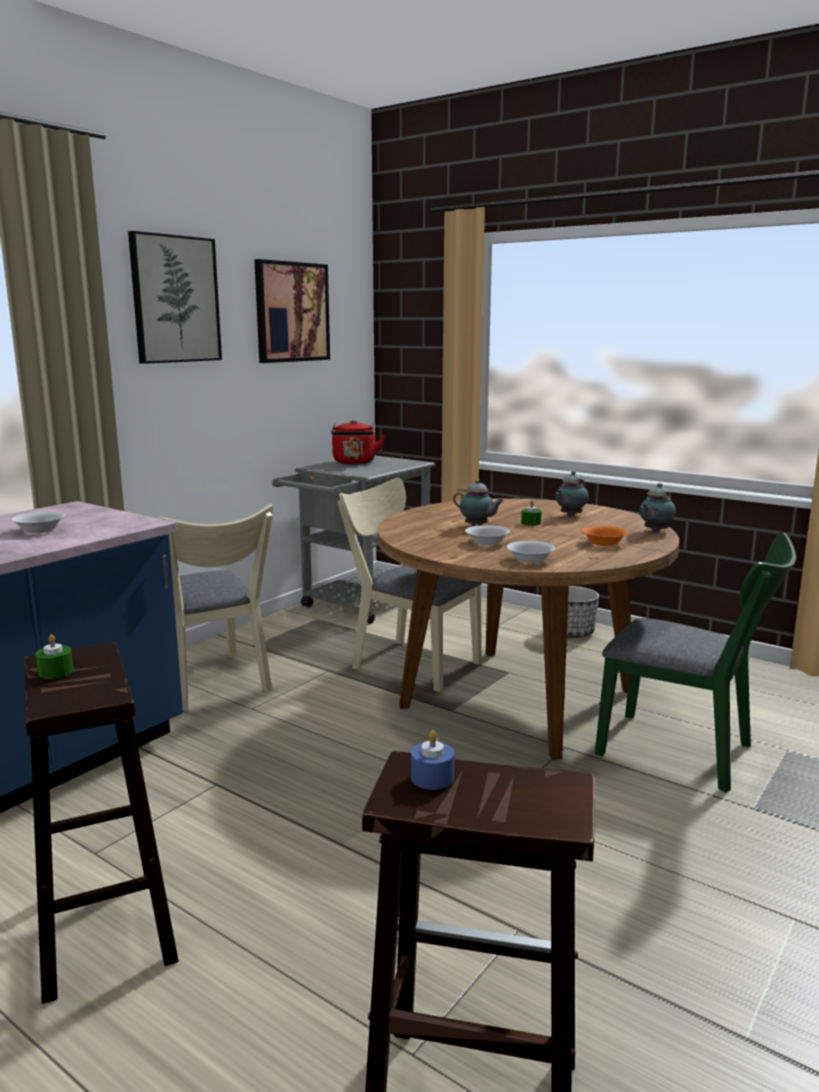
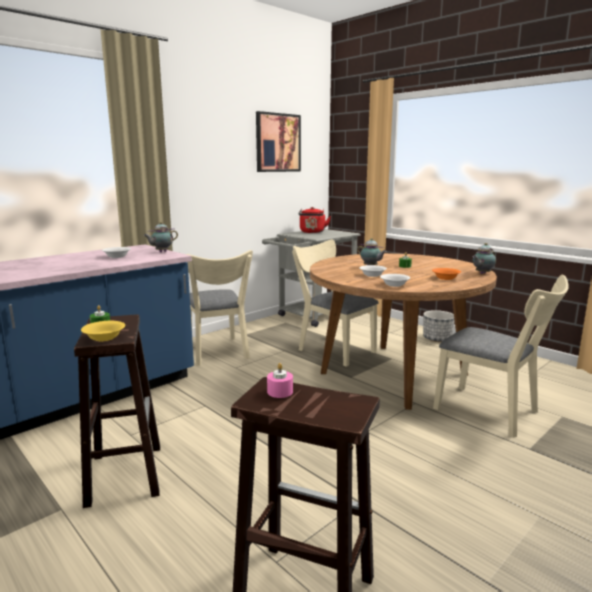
camera: 10 degrees right, 0 degrees up
picture [128,231,222,364] -> none
blue candle [411,730,454,790] -> pink candle [267,363,293,398]
teapot [556,471,589,517] -> teapot moved to [143,222,178,252]
green chair [595,532,796,793] -> beige chair [433,275,569,438]
none -> yellow bowl [81,321,125,341]

